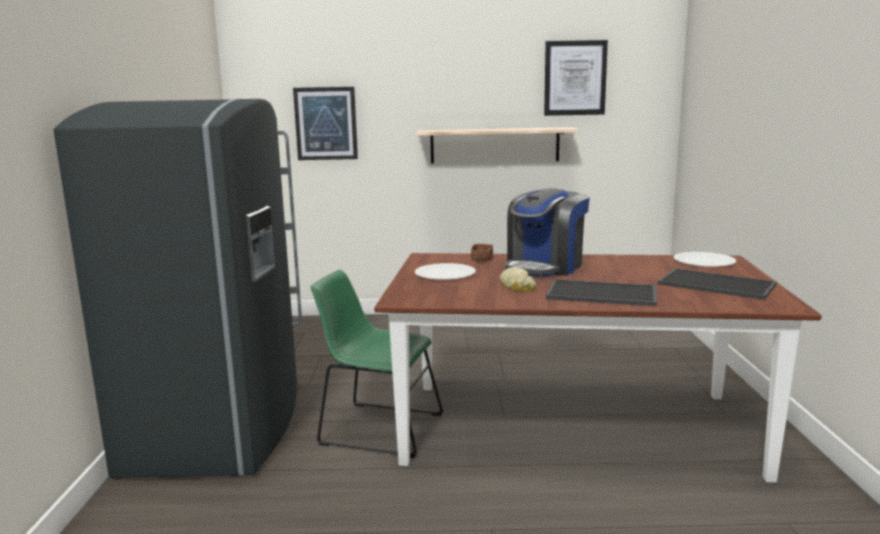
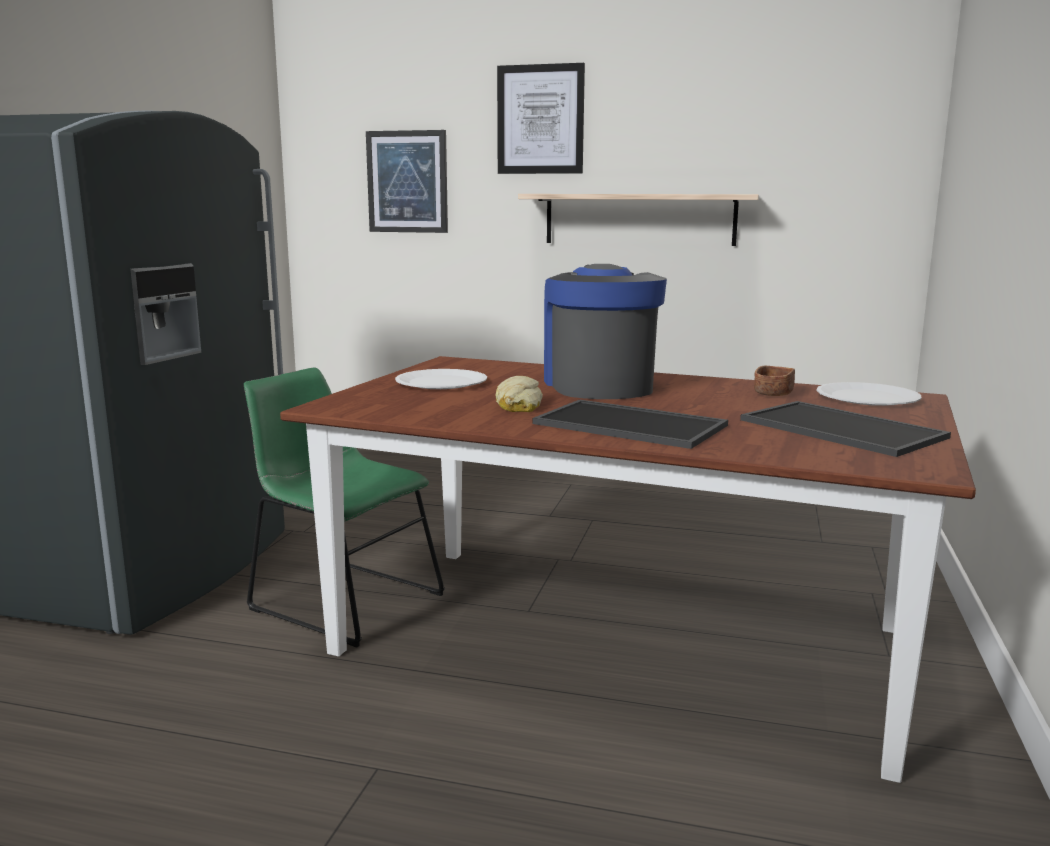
camera: 15 degrees right, 0 degrees up
brown bowl [471,244,493,262] -> brown bowl moved to [754,366,795,396]
coffee machine [505,188,590,277] -> coffee machine turned 120 degrees clockwise [544,264,667,399]
picture [544,40,608,116] -> picture moved to [497,63,585,174]

